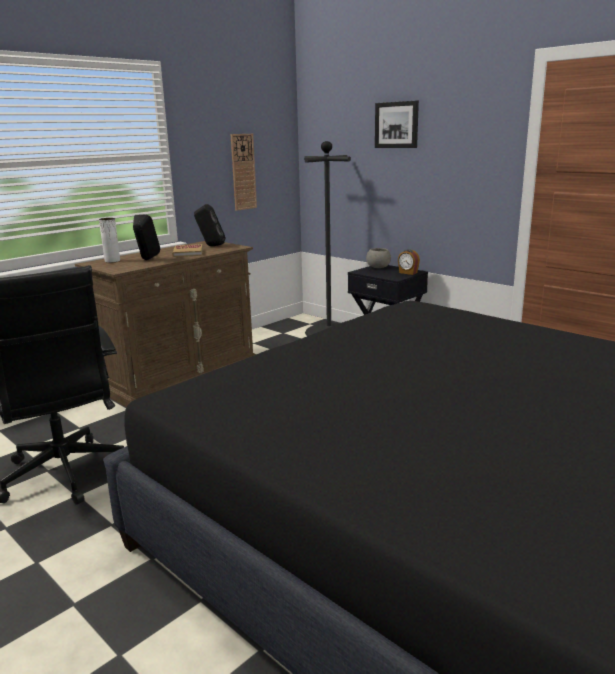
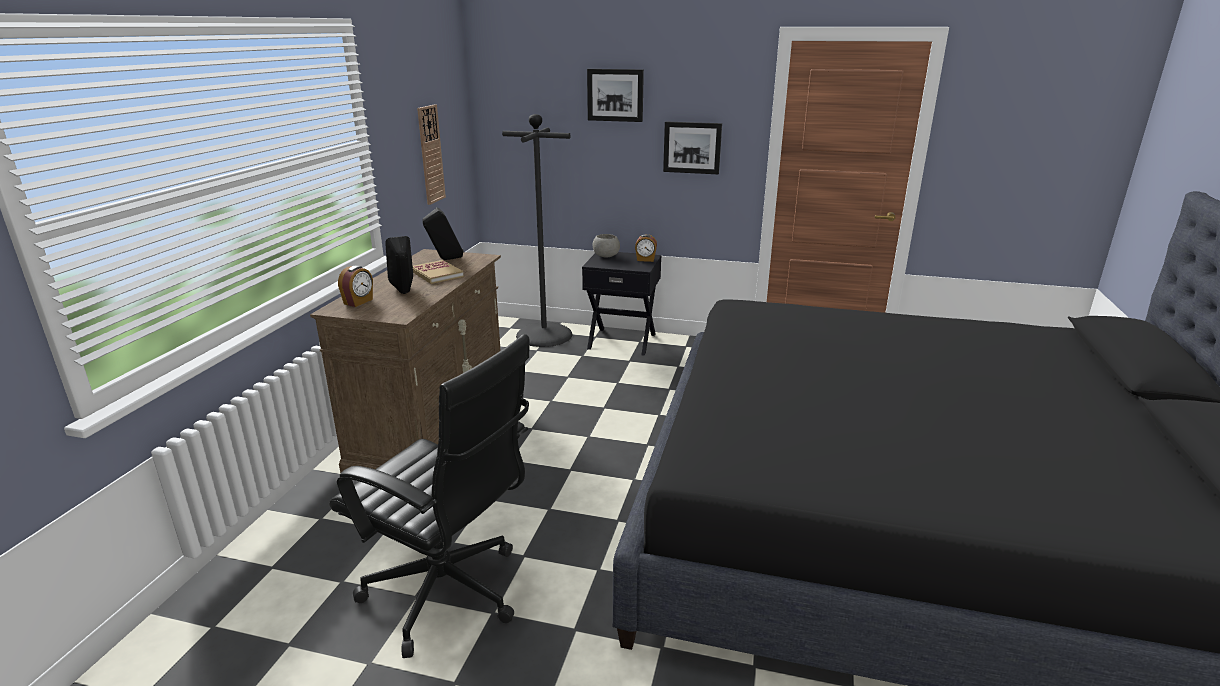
camera: 30 degrees left, 5 degrees up
white vase [99,218,120,263] -> alarm clock [338,265,373,307]
none -> picture [663,121,722,175]

